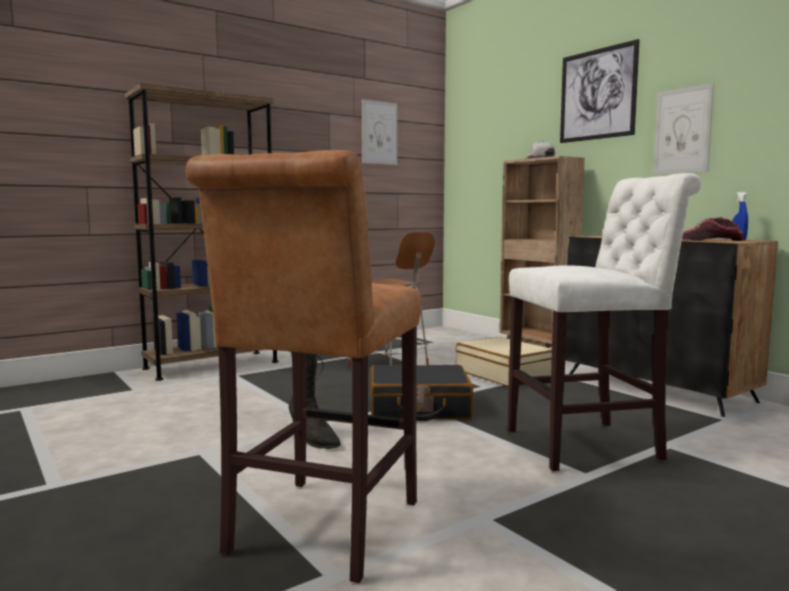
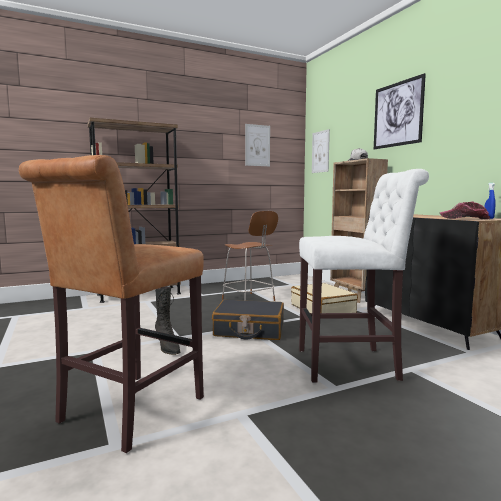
camera: 10 degrees right, 0 degrees up
picture [653,83,714,175] -> picture moved to [312,129,330,173]

